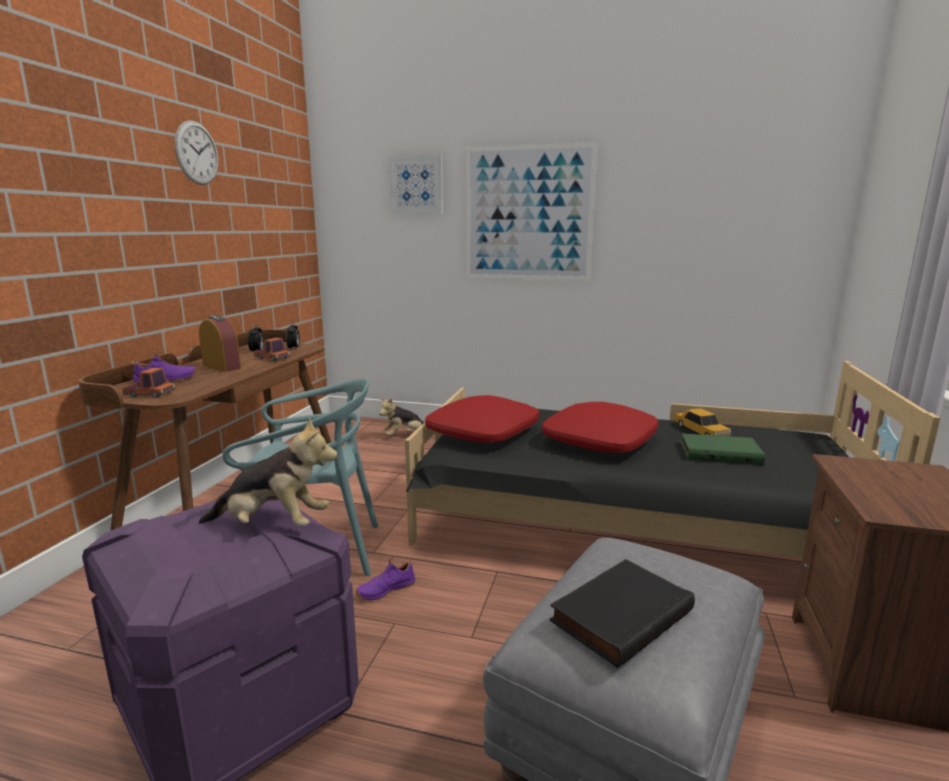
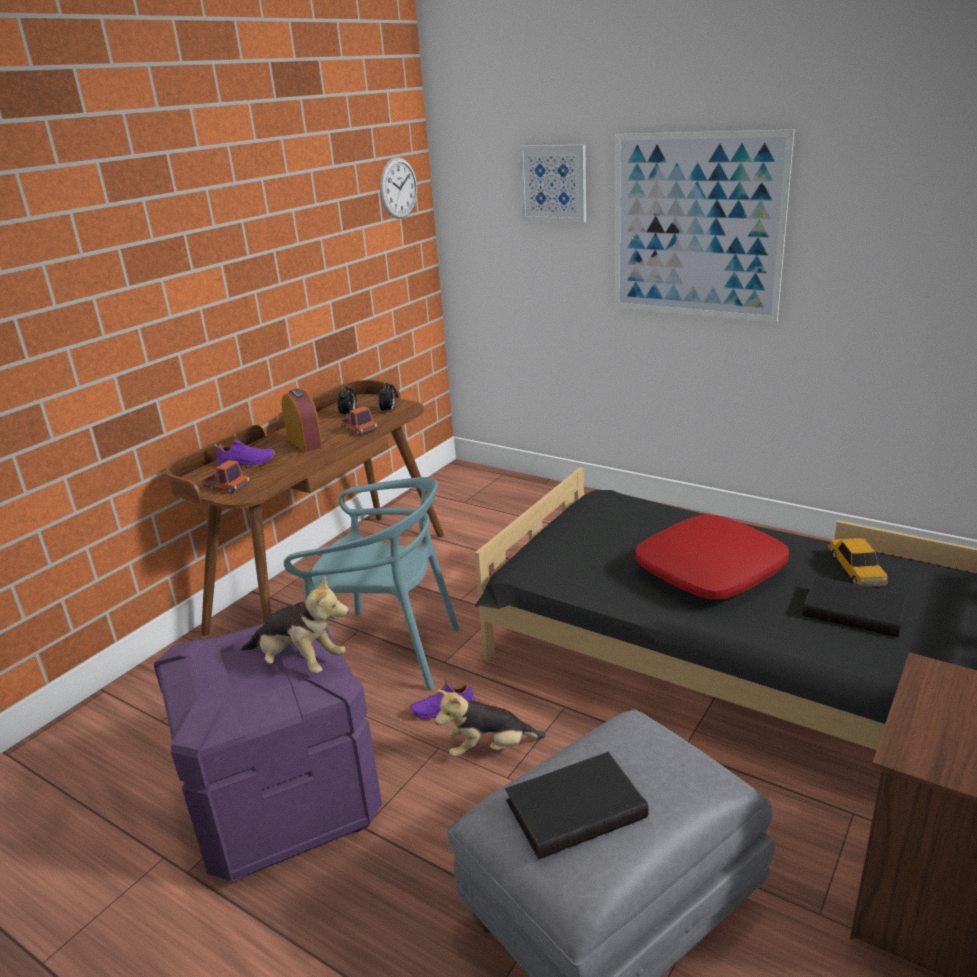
camera: 20 degrees right, 10 degrees up
wall clock [175,120,218,185] -> wall clock moved to [380,157,417,219]
plush toy [379,398,424,436] -> plush toy moved to [435,690,546,757]
red pillow [425,395,539,443] -> none
green book [681,433,765,465] -> black book [803,576,907,637]

